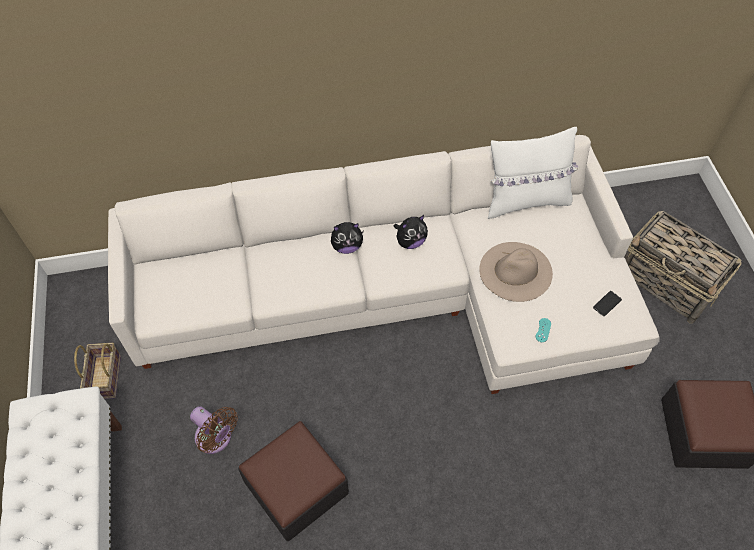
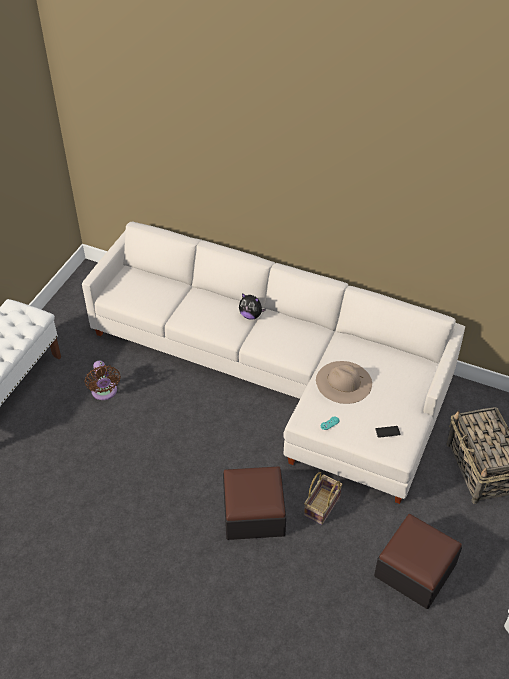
camera: 35 degrees right, 10 degrees down
basket [74,343,121,399] -> basket moved to [304,472,343,525]
ottoman [238,421,349,541] -> ottoman moved to [223,466,286,540]
plush toy [393,215,428,249] -> none
white pillow [488,127,578,219] -> none

